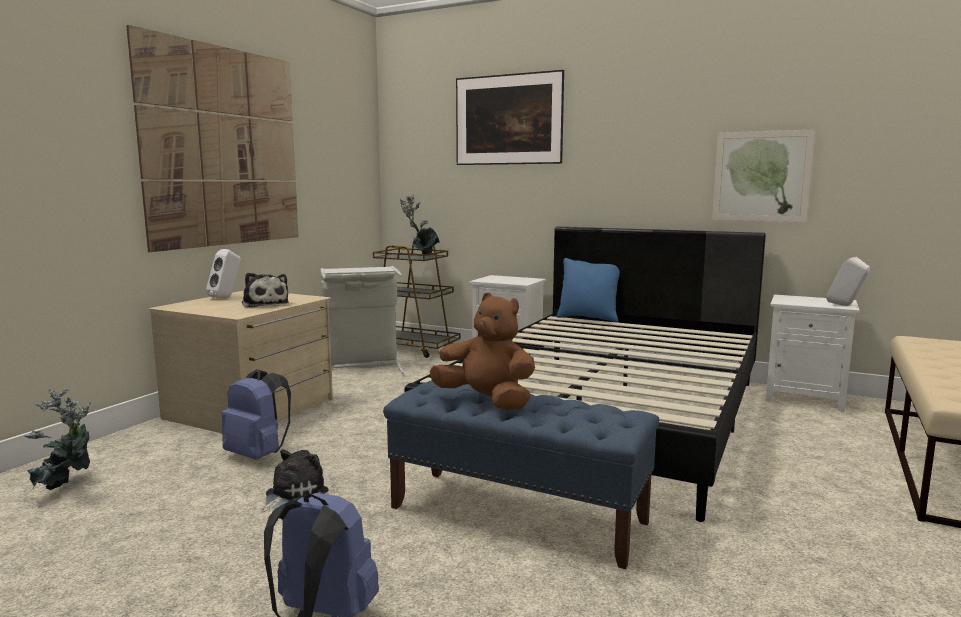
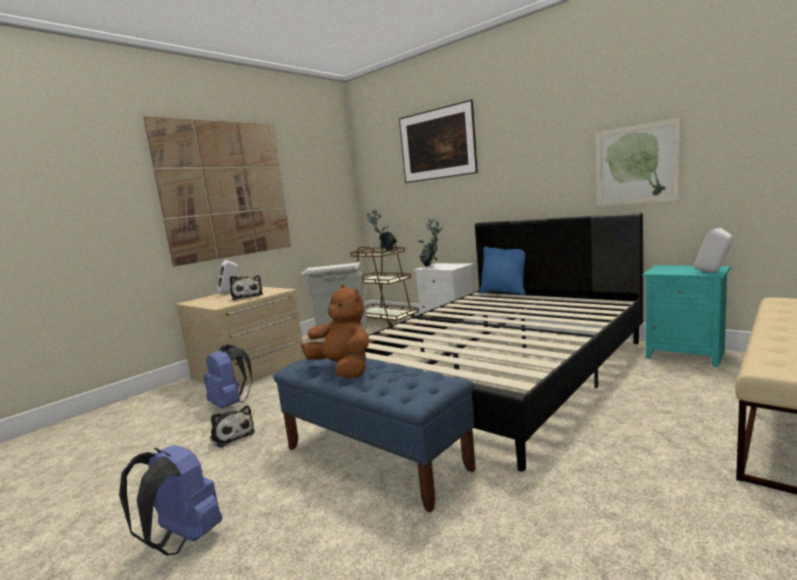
camera: 15 degrees right, 0 degrees up
potted plant [25,388,91,490] -> potted plant moved to [418,218,443,267]
plush toy [261,449,328,512] -> plush toy turned 90 degrees clockwise [210,405,255,448]
white nightstand [766,294,860,412] -> turquoise nightstand [642,265,731,367]

